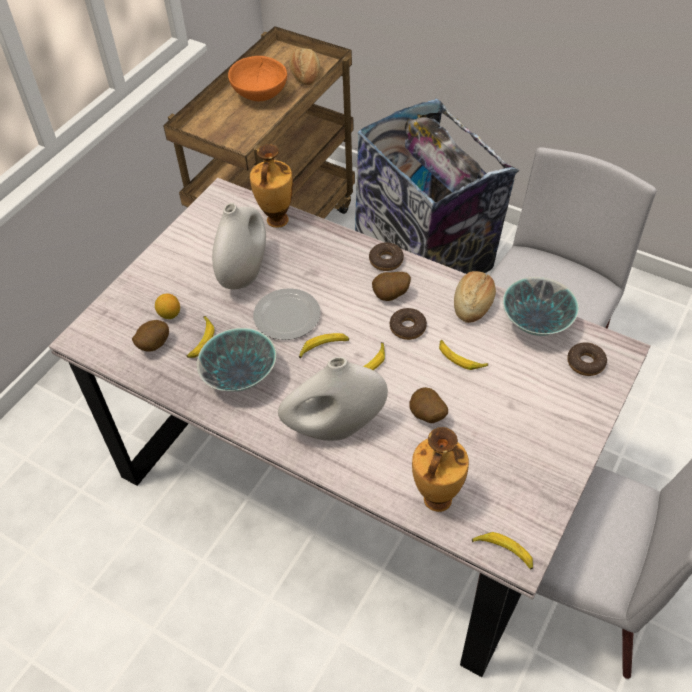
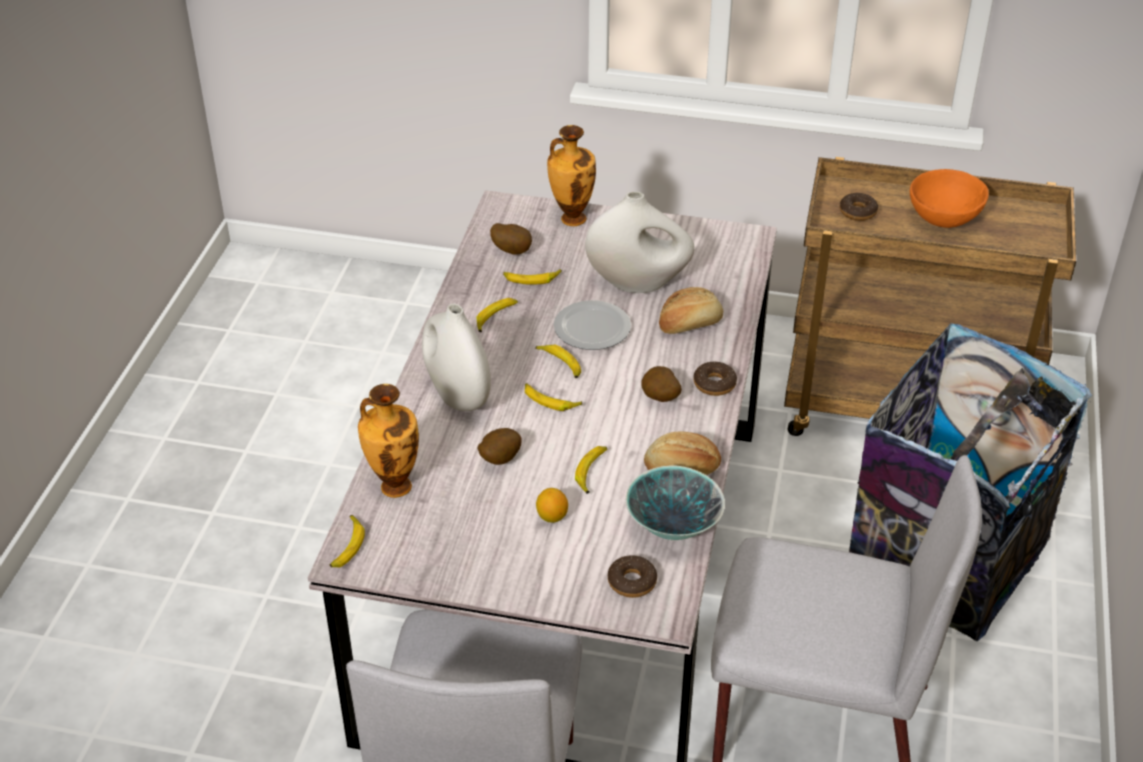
camera: 70 degrees right, 10 degrees down
lemon [155,294,180,319] -> lemon moved to [536,488,568,523]
bowl [197,328,277,391] -> banana [476,298,518,332]
vase [250,144,293,228] -> vase moved to [547,125,596,226]
bread [289,48,320,86] -> bread moved to [659,287,723,334]
donut [390,308,427,340] -> donut moved to [840,193,878,221]

